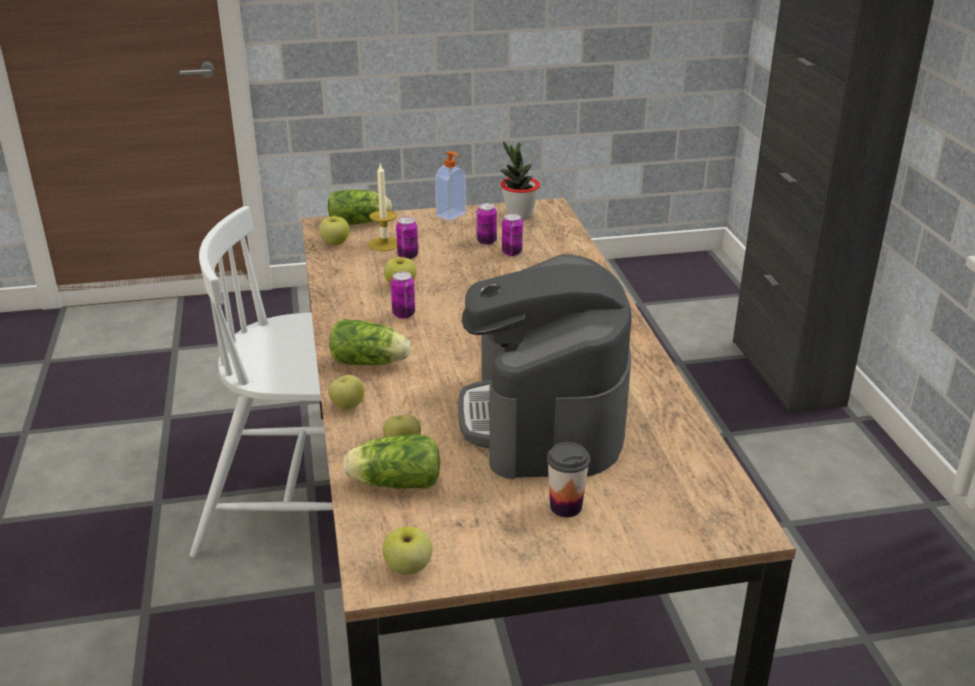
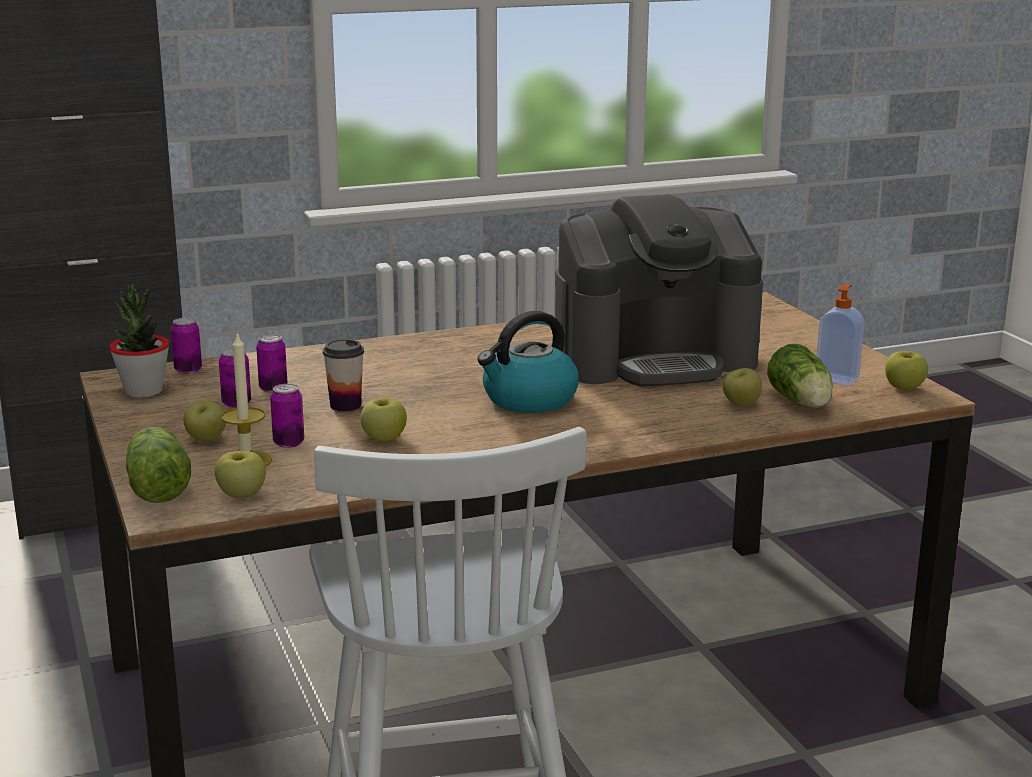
camera: 100 degrees left, 10 degrees down
lettuce [329,319,411,365] -> none
apple [329,375,364,409] -> apple moved to [183,400,226,441]
can [391,271,415,319] -> can moved to [171,318,202,374]
soap dispenser [435,151,466,221] -> soap dispenser moved to [816,284,864,386]
cup [547,442,590,517] -> cup moved to [323,339,364,412]
none -> kettle [477,311,579,413]

